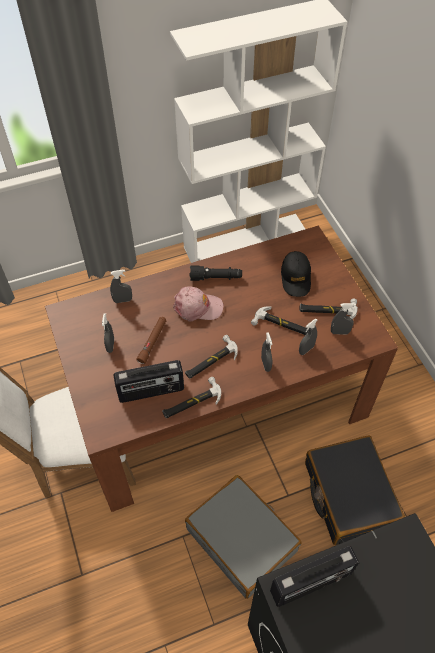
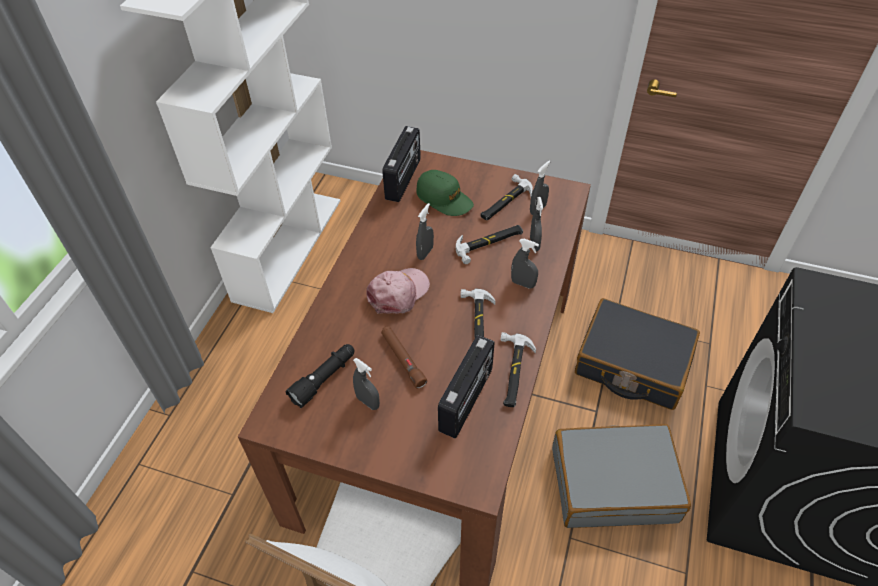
camera: 50 degrees left, 5 degrees down
grey spray bottle [110,270,132,303] -> grey spray bottle moved to [416,203,434,260]
black flashlight [190,265,242,281] -> black flashlight moved to [286,344,355,408]
radio [270,546,359,607] -> radio moved to [382,126,421,202]
black cap [281,251,311,297] -> green cap [416,170,474,216]

